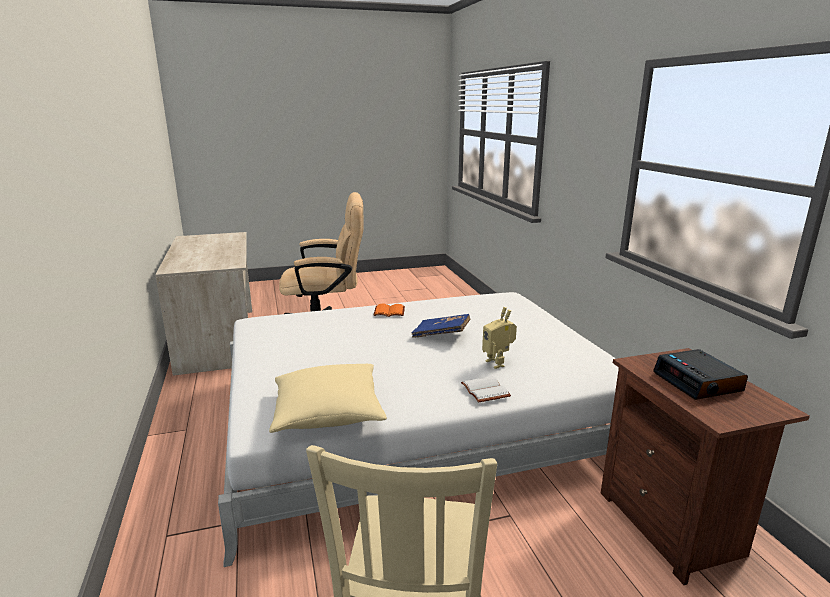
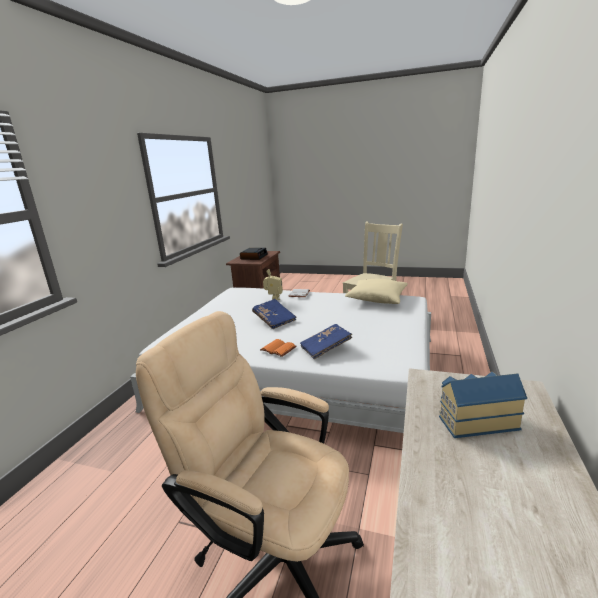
camera: 145 degrees left, 0 degrees up
none -> blue book [300,324,352,359]
none -> toy house [439,372,527,438]

